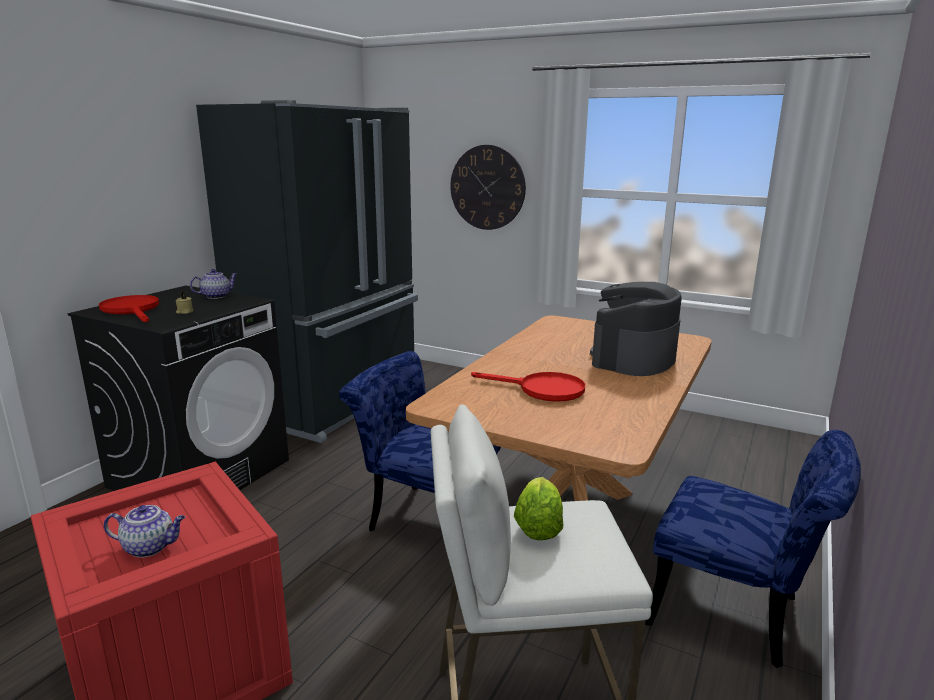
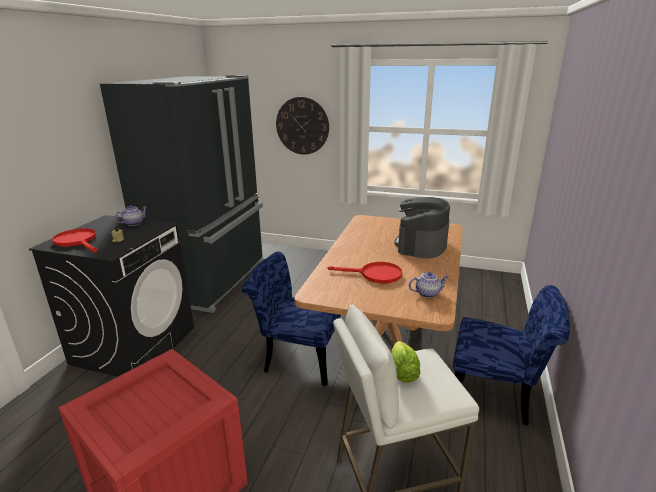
camera: 10 degrees left, 5 degrees up
teapot [104,505,185,558] -> teapot moved to [409,272,449,298]

